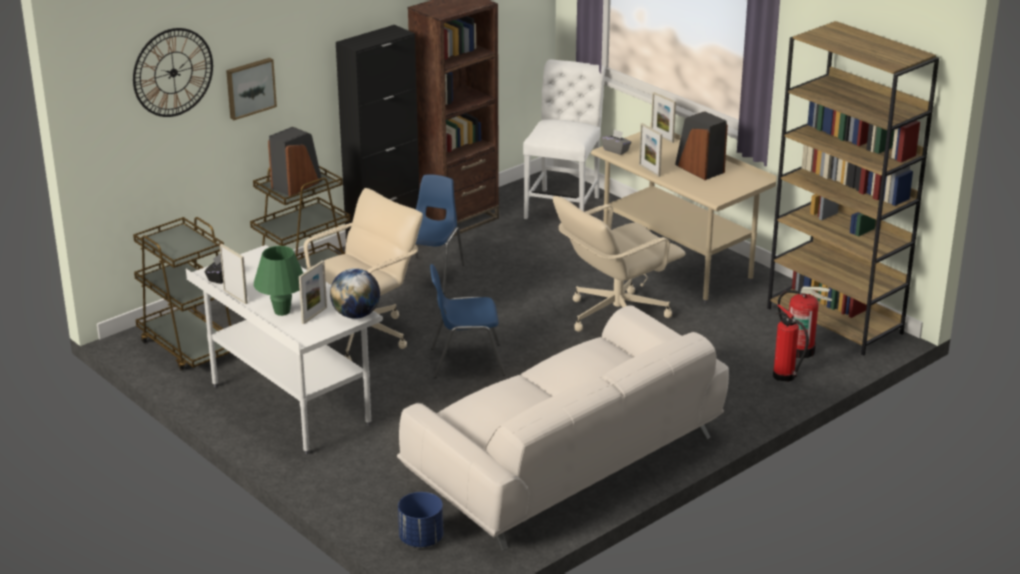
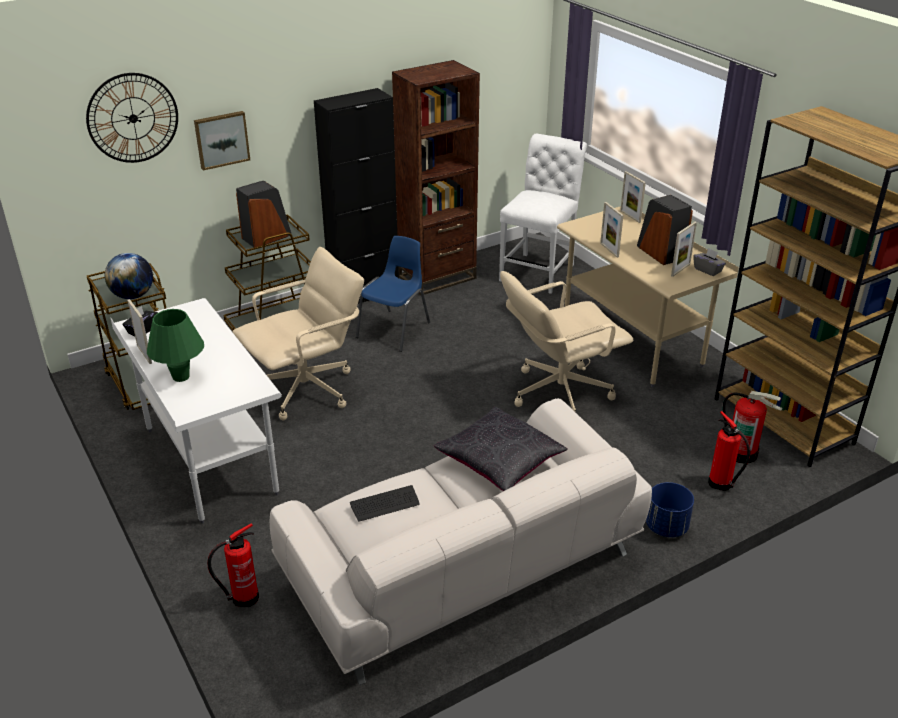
camera: 10 degrees right, 5 degrees up
picture frame [299,260,327,324] -> picture frame moved to [671,222,697,277]
globe [330,268,380,319] -> globe moved to [105,253,153,299]
blue planter [398,492,443,547] -> blue planter moved to [646,482,694,537]
blue chair [430,264,505,378] -> none
grey tissue box [601,129,631,155] -> grey tissue box moved to [693,248,726,276]
none -> fire extinguisher [207,523,259,607]
none -> keyboard [350,485,420,522]
none -> black pillow [434,407,568,491]

